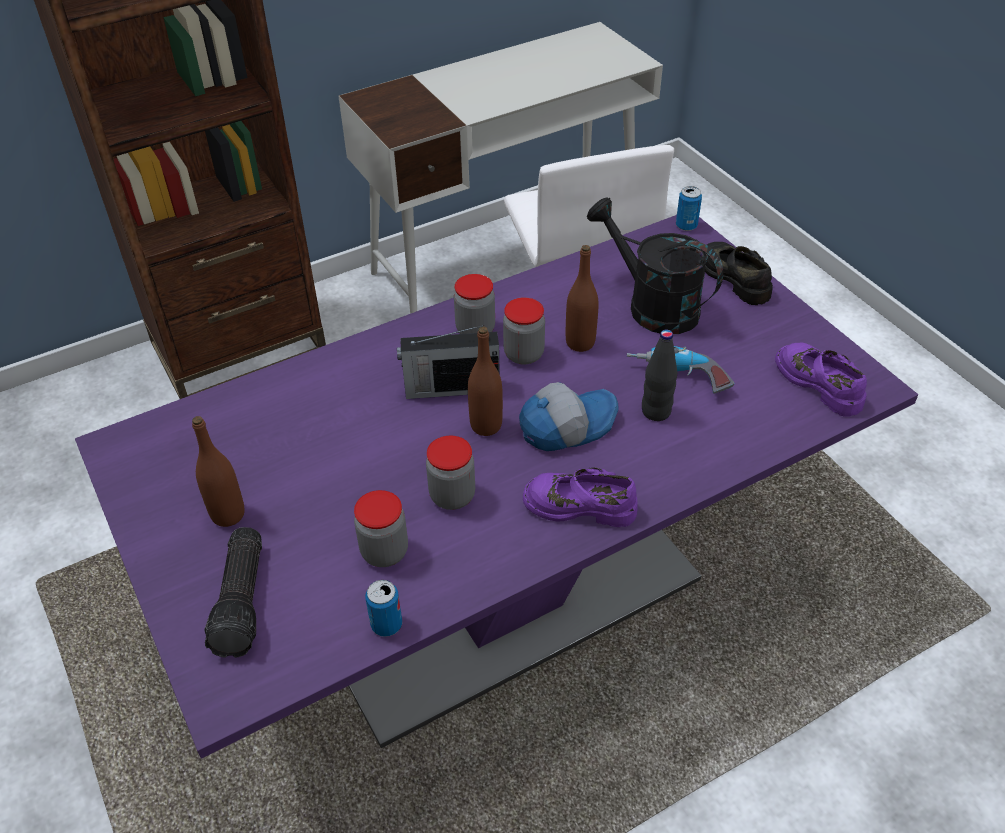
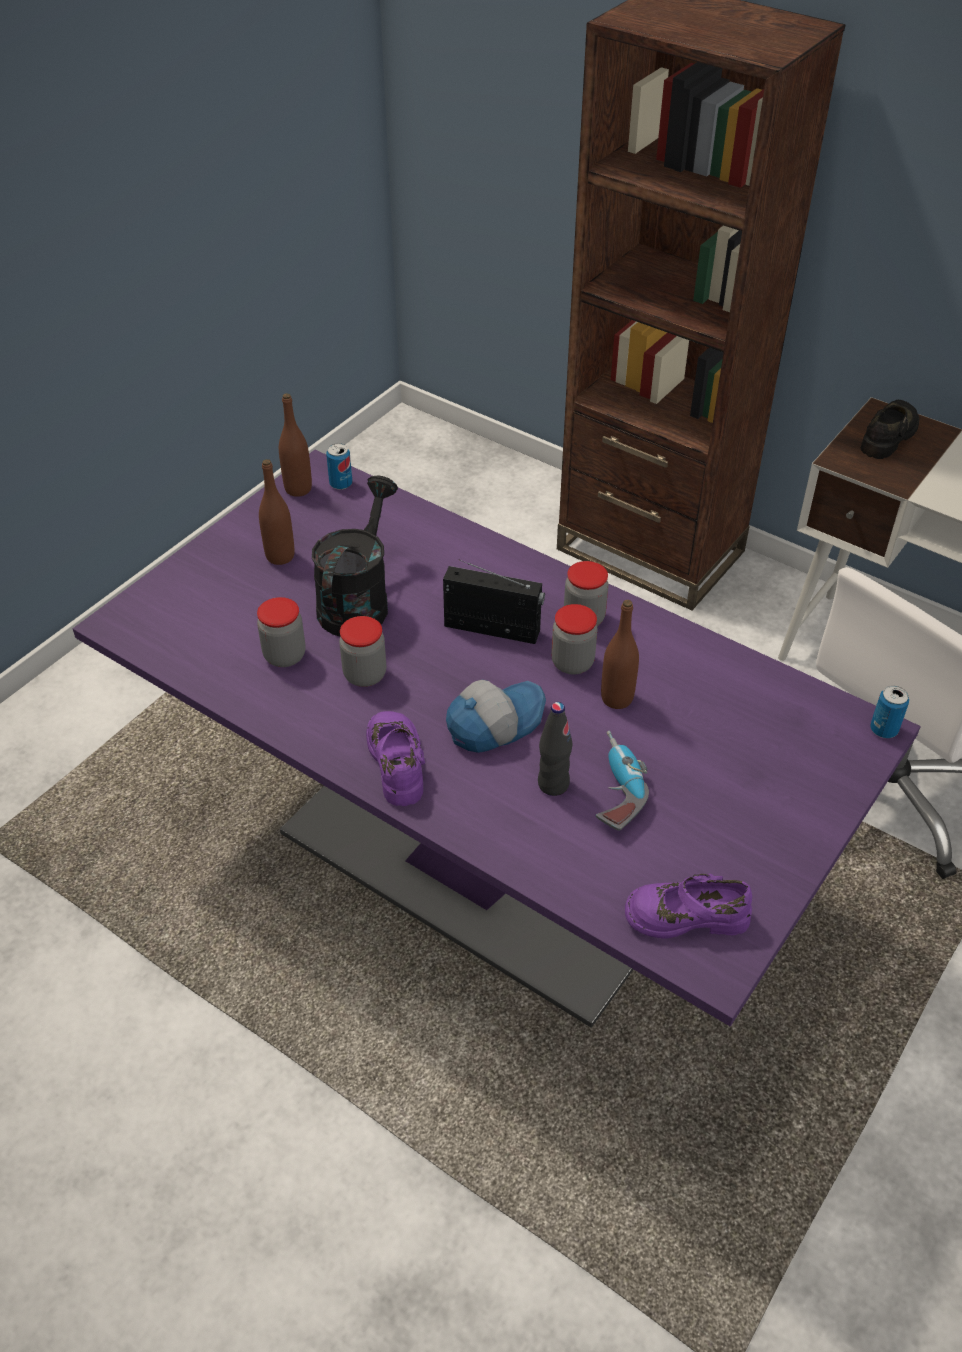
camera: 65 degrees right, 0 degrees up
flashlight [205,527,262,658] -> none
can [365,580,402,637] -> can moved to [326,443,352,490]
radio [397,325,500,399] -> radio turned 135 degrees clockwise [443,560,545,644]
brown bottle [468,327,503,436] -> brown bottle moved to [279,393,312,497]
cap [519,382,619,451] -> cap turned 75 degrees counterclockwise [446,680,546,753]
black watering can [587,197,723,334] -> black watering can moved to [312,476,398,636]
black shoe [705,242,773,305] -> black shoe moved to [861,400,919,459]
purple shoe [775,343,867,417] -> purple shoe turned 120 degrees counterclockwise [625,874,752,938]

